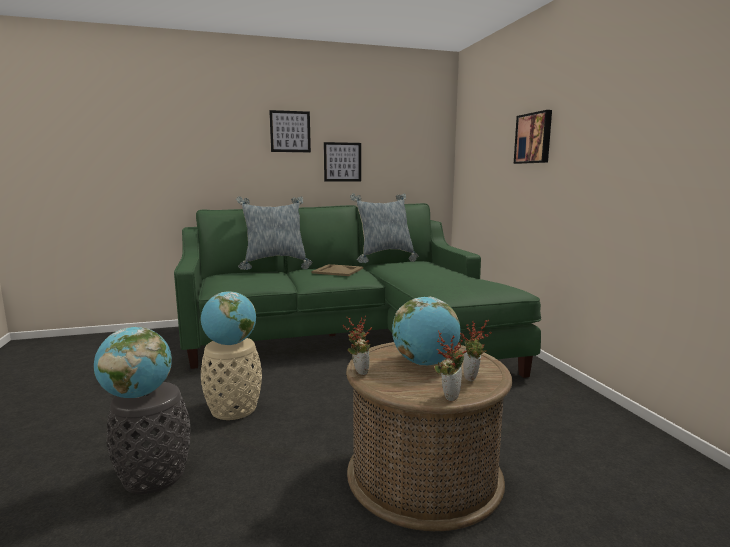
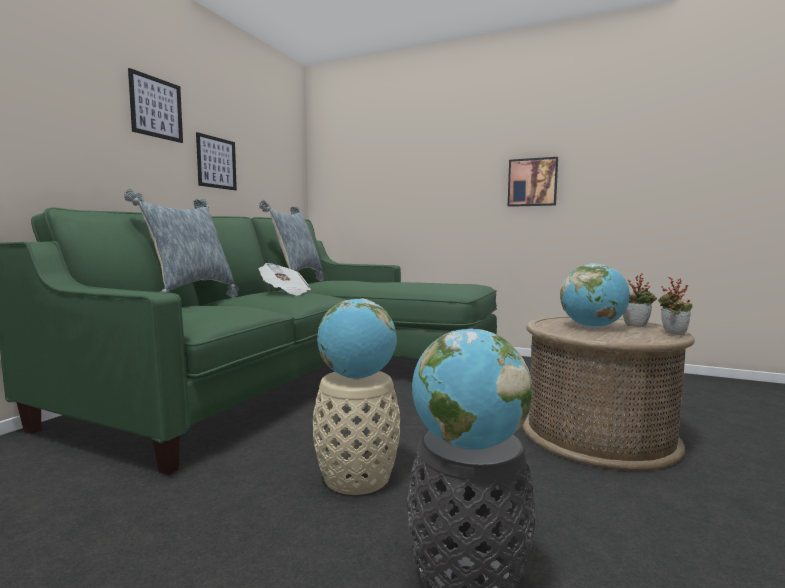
camera: 50 degrees left, 5 degrees down
beige tray [312,264,363,276] -> newspaper [259,263,311,295]
potted plant [343,316,372,375] -> none
picture [514,110,552,164] -> picture moved to [508,157,558,207]

